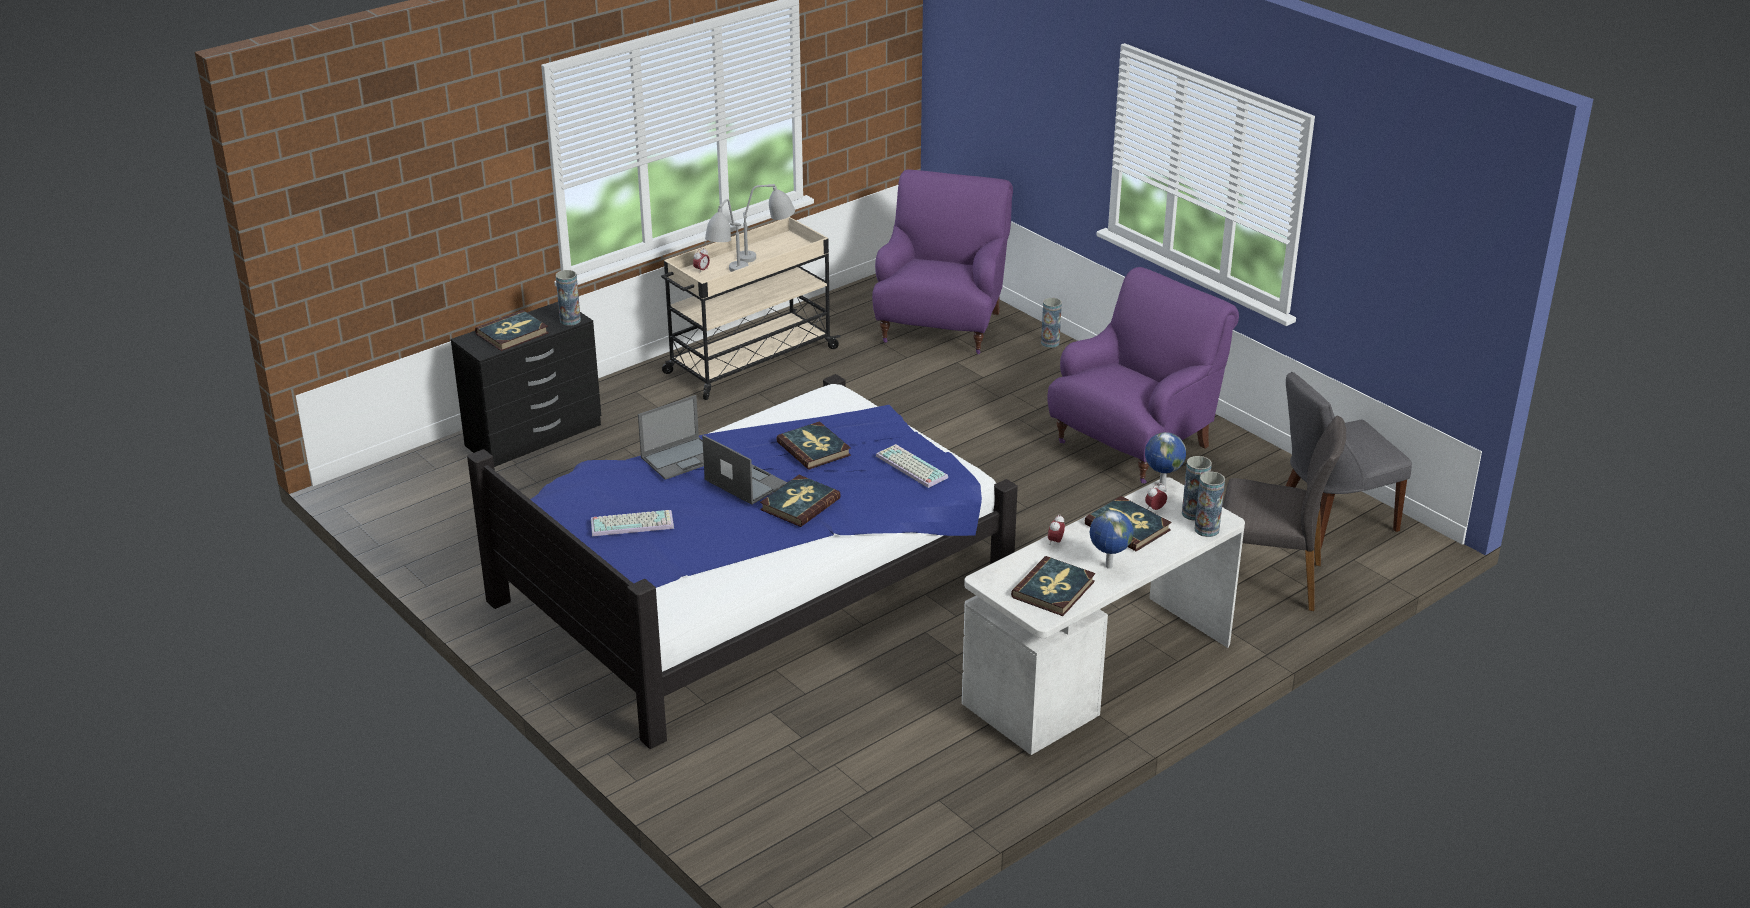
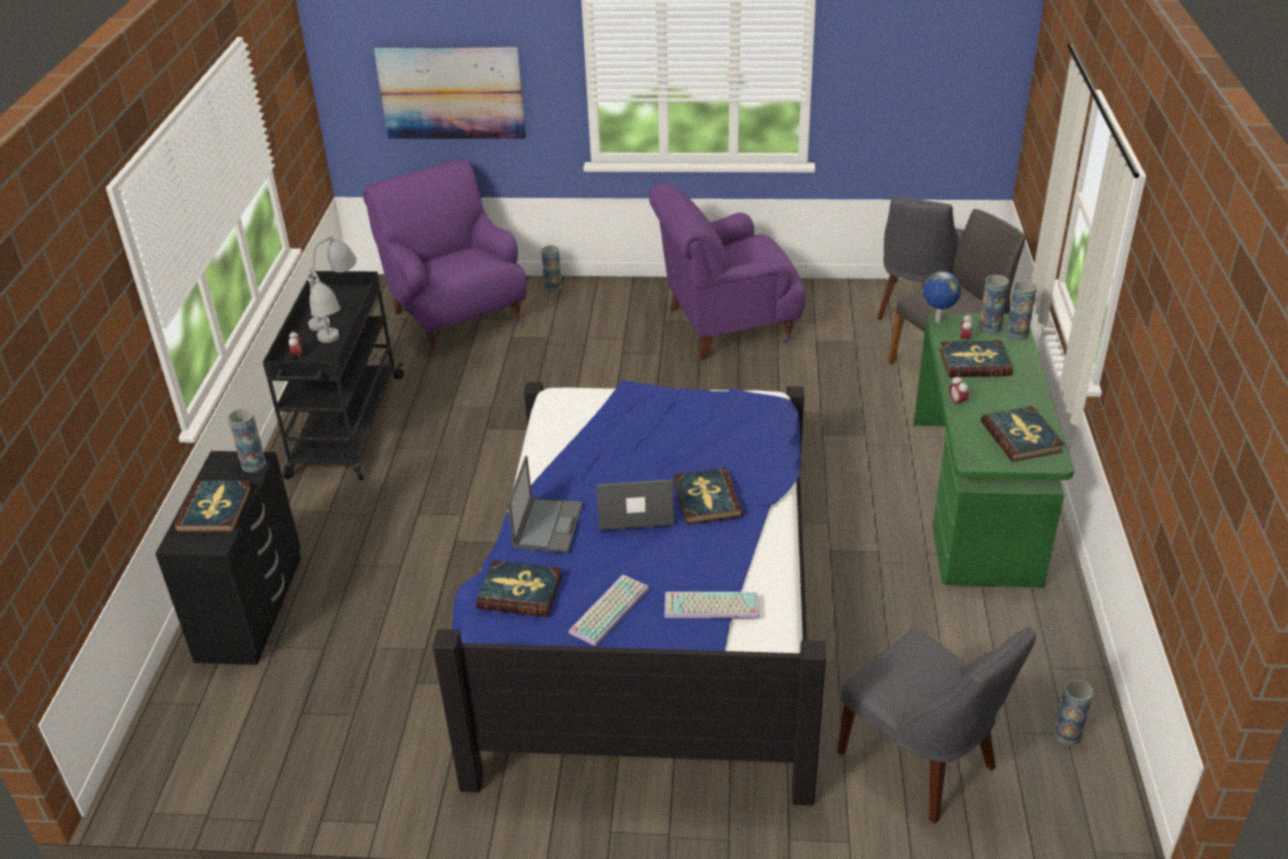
camera: 45 degrees left, 5 degrees up
beige cart [661,217,841,400] -> black cart [263,271,404,481]
book [776,421,851,470] -> book moved to [476,560,562,617]
keyboard [876,444,948,488] -> keyboard moved to [664,592,759,618]
white desk [962,477,1245,755] -> green desk [913,313,1074,588]
purple armchair [1047,267,1239,484] -> purple armchair turned 105 degrees counterclockwise [649,183,805,360]
globe [1090,510,1134,569] -> none
none -> picture [374,47,526,139]
none -> grey chair [837,627,1036,824]
none -> vase [1053,679,1093,746]

